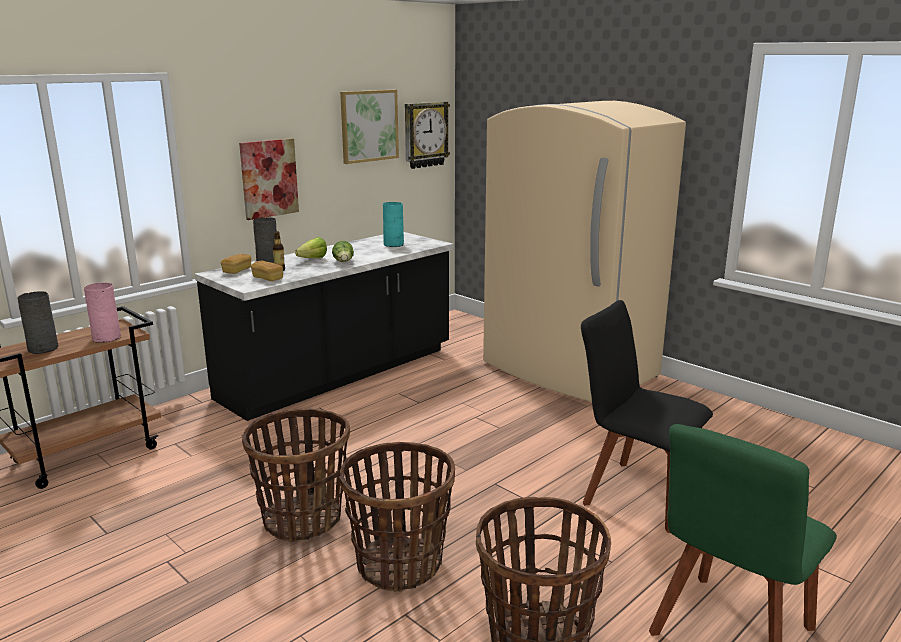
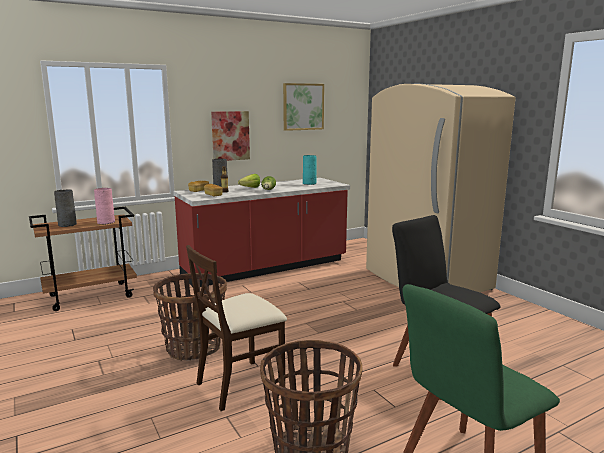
camera: 15 degrees right, 5 degrees down
black counter [195,232,453,421] -> red counter [173,178,350,287]
basket [339,442,455,592] -> beige chair [186,245,287,411]
wall clock [405,102,450,169] -> none

